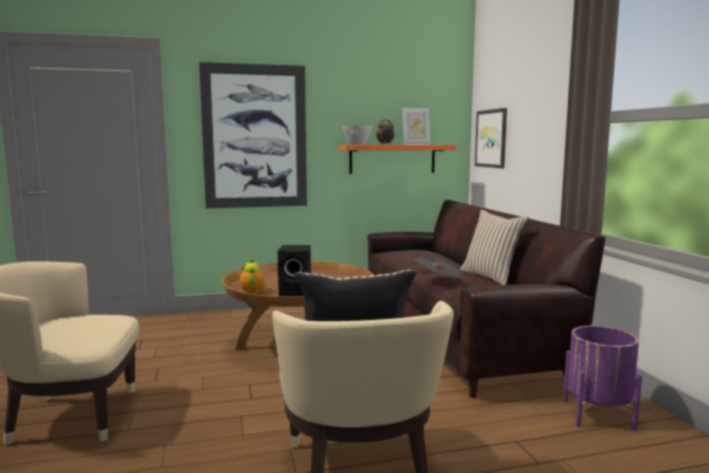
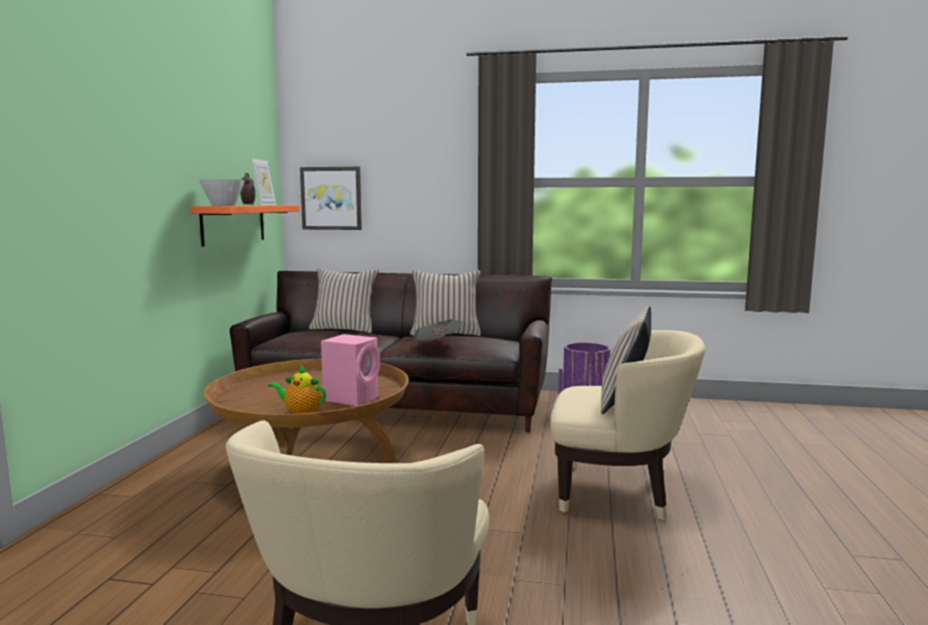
camera: 65 degrees left, 0 degrees up
picture [199,62,307,208] -> none
black speaker [277,245,311,297] -> pink speaker [321,334,380,406]
none -> beige pillow [309,268,379,333]

